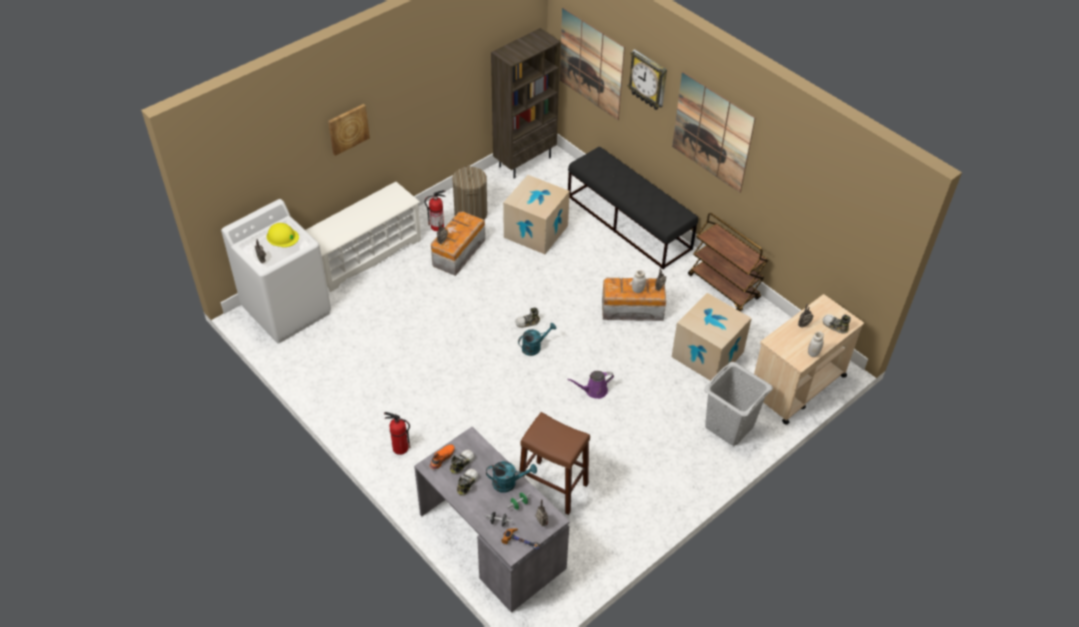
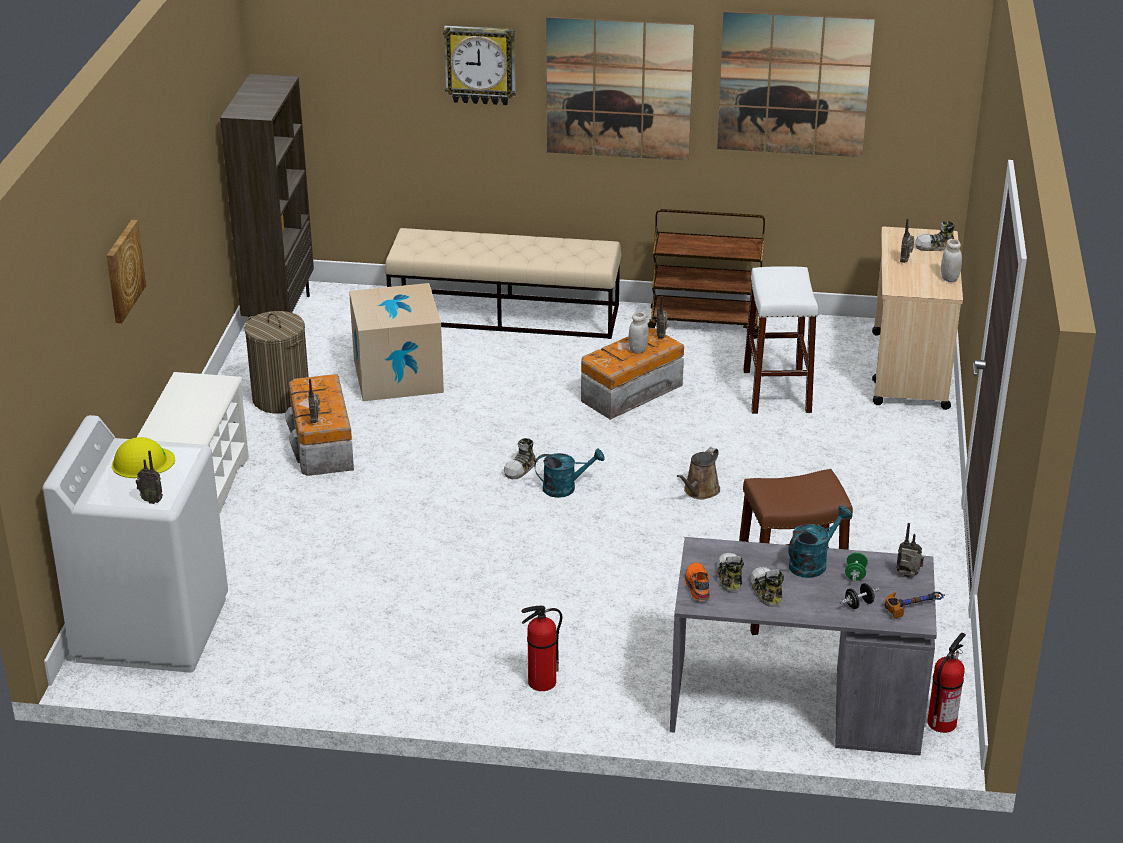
camera: 40 degrees left, 15 degrees down
fire extinguisher [425,190,446,231] -> fire extinguisher moved to [927,633,966,733]
turquoise watering can [518,323,557,356] -> turquoise watering can turned 60 degrees clockwise [534,449,605,498]
picture [560,8,625,120] -> picture moved to [717,11,875,157]
purple watering can [567,371,614,399] -> brown watering can [677,447,720,499]
black bench [568,147,698,269] -> beige bench [385,228,622,339]
cardboard box [672,293,752,381] -> white stool [743,266,818,414]
grey laundry basket [704,362,773,446] -> none

